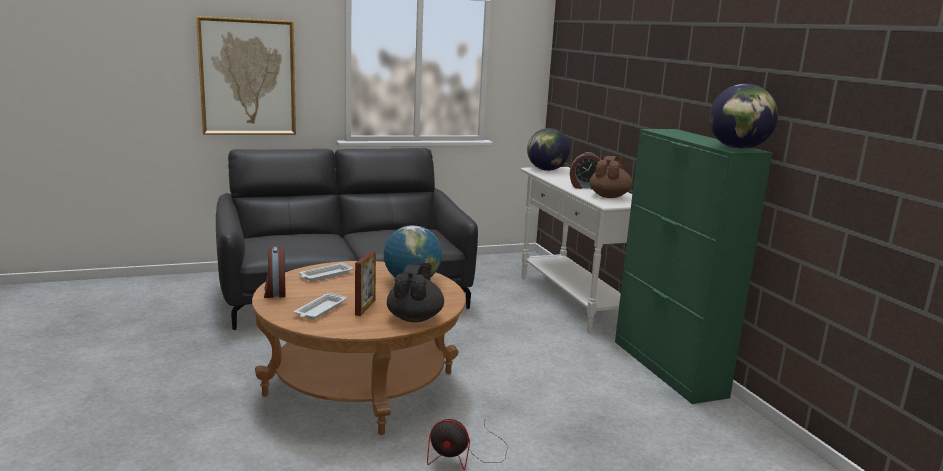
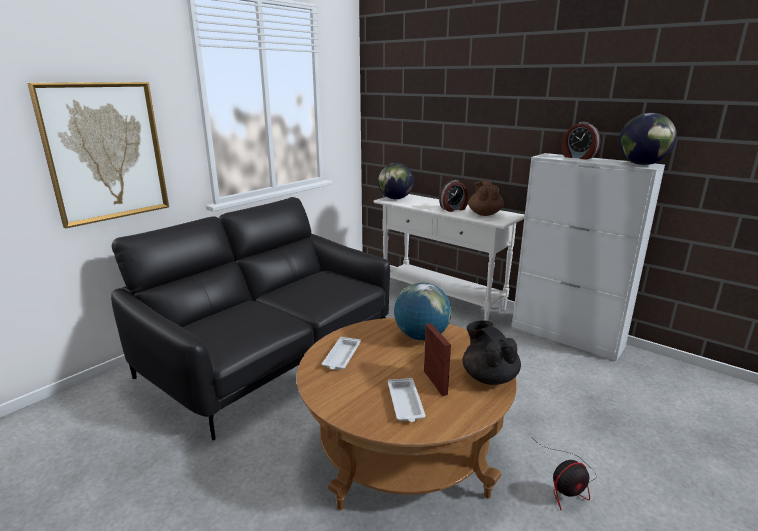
camera: 30 degrees left, 5 degrees up
alarm clock [264,247,286,298] -> alarm clock moved to [562,122,601,160]
green cabinet [615,129,772,404] -> white cabinet [512,153,665,361]

